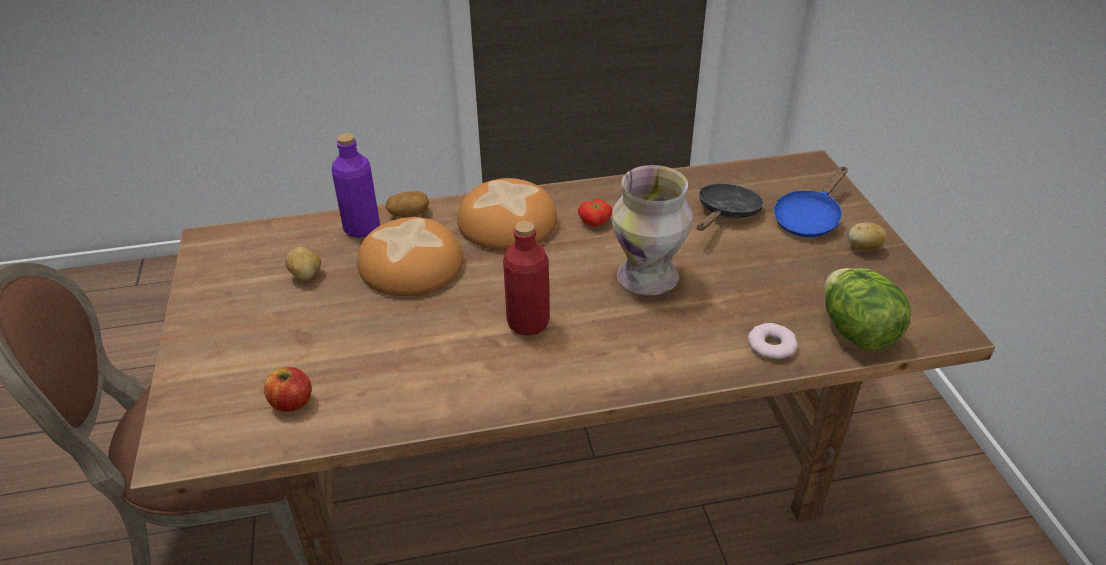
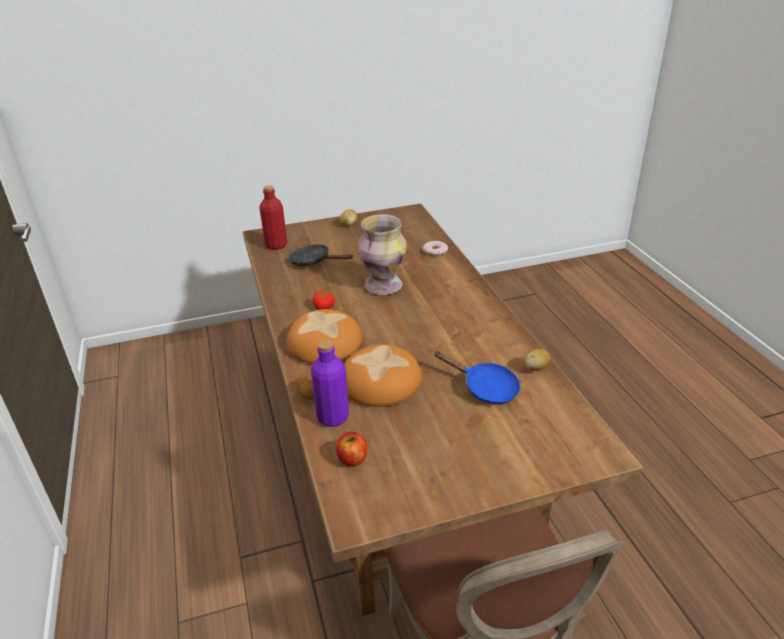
camera: 95 degrees left, 5 degrees down
apple [264,367,312,412] -> apple moved to [336,431,367,466]
potato [285,247,321,281] -> potato moved to [523,349,550,371]
red bottle [503,221,550,335] -> red bottle moved to [259,185,287,250]
blue frying pan [774,167,848,237] -> blue frying pan moved to [434,351,520,404]
lettuce [824,268,911,350] -> none

